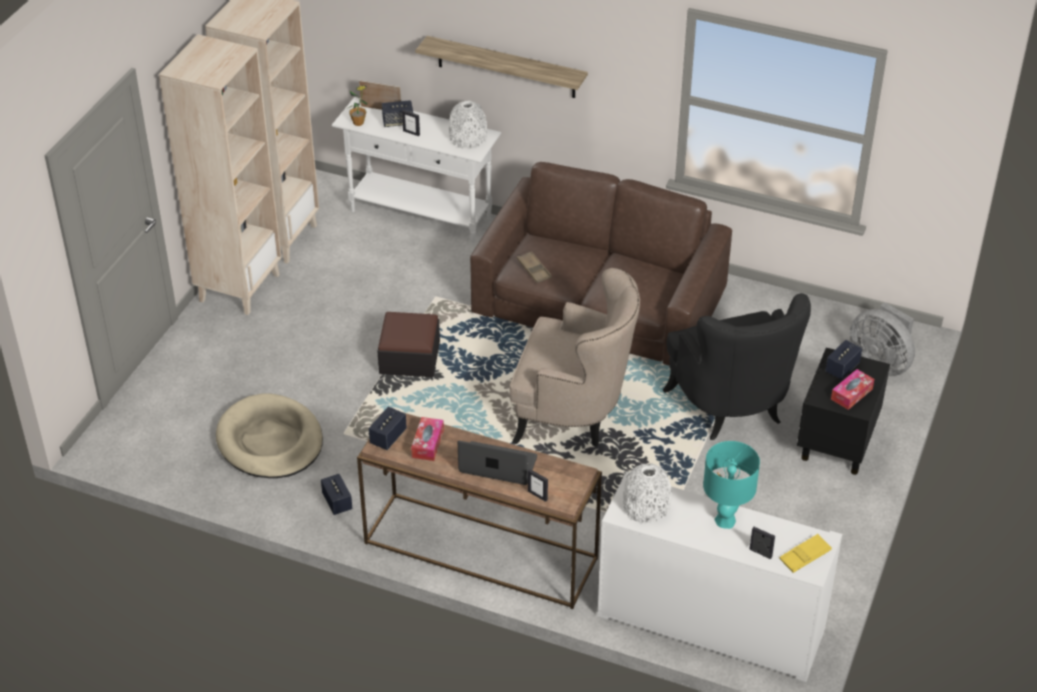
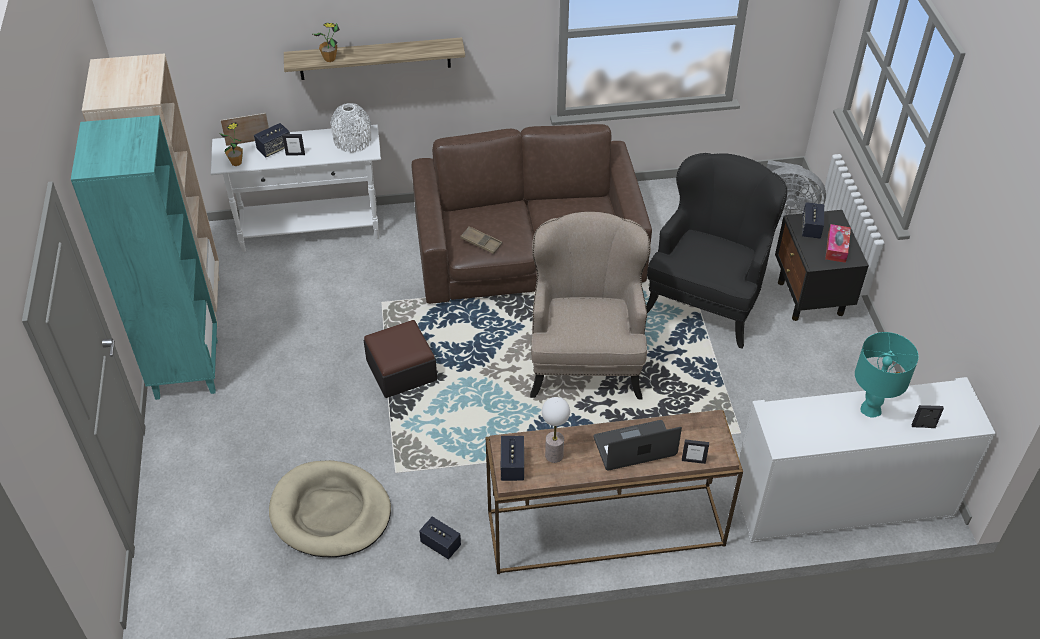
camera: 30 degrees left, 5 degrees up
beige bookcase [159,34,282,315] -> turquoise bookcase [71,115,218,400]
tissue box [411,417,444,461] -> table lamp [542,397,570,463]
beige armchair [509,268,640,447] -> beige armchair turned 75 degrees counterclockwise [530,212,651,399]
white vase [623,463,672,524] -> none
black armchair [662,293,811,440] -> black armchair turned 105 degrees counterclockwise [646,153,787,348]
yellow tray [779,534,832,573] -> none
none -> potted plant [313,23,340,62]

